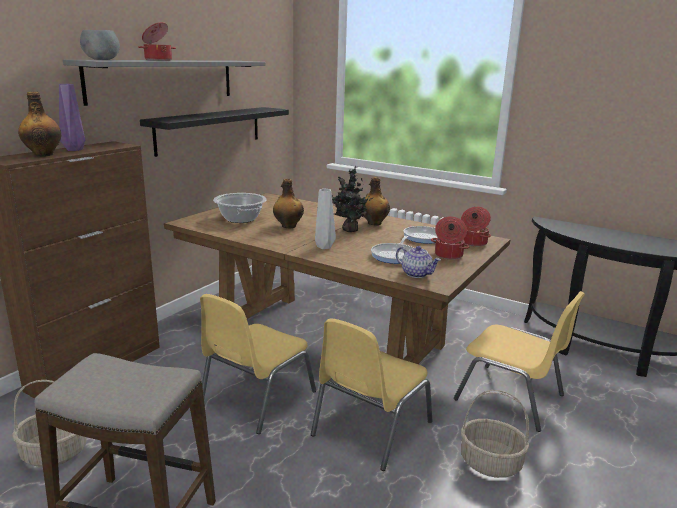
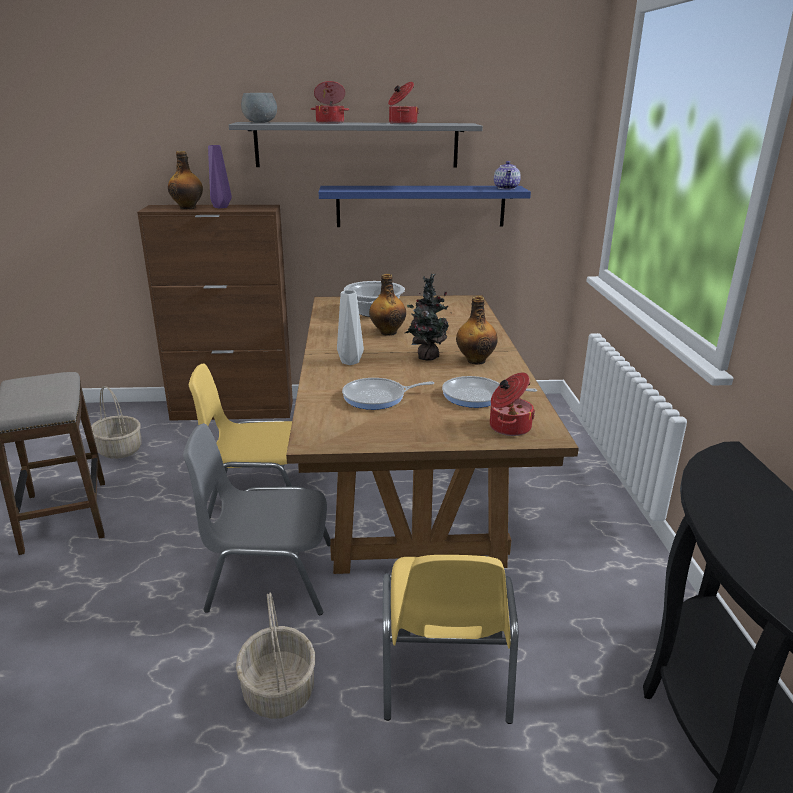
camera: 55 degrees right, 5 degrees up
black shelf [140,107,289,157] -> blue shelf [319,186,531,227]
yellow chair [311,319,432,471] -> grey chair [183,423,331,615]
teapot [396,246,441,278] -> teapot moved to [494,161,521,189]
cooking pot [431,216,470,259] -> cooking pot moved to [388,82,419,124]

